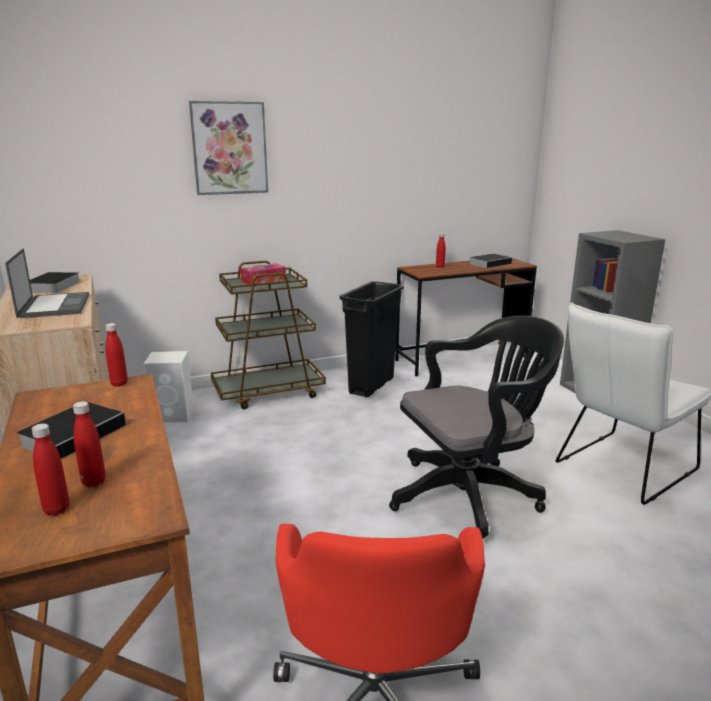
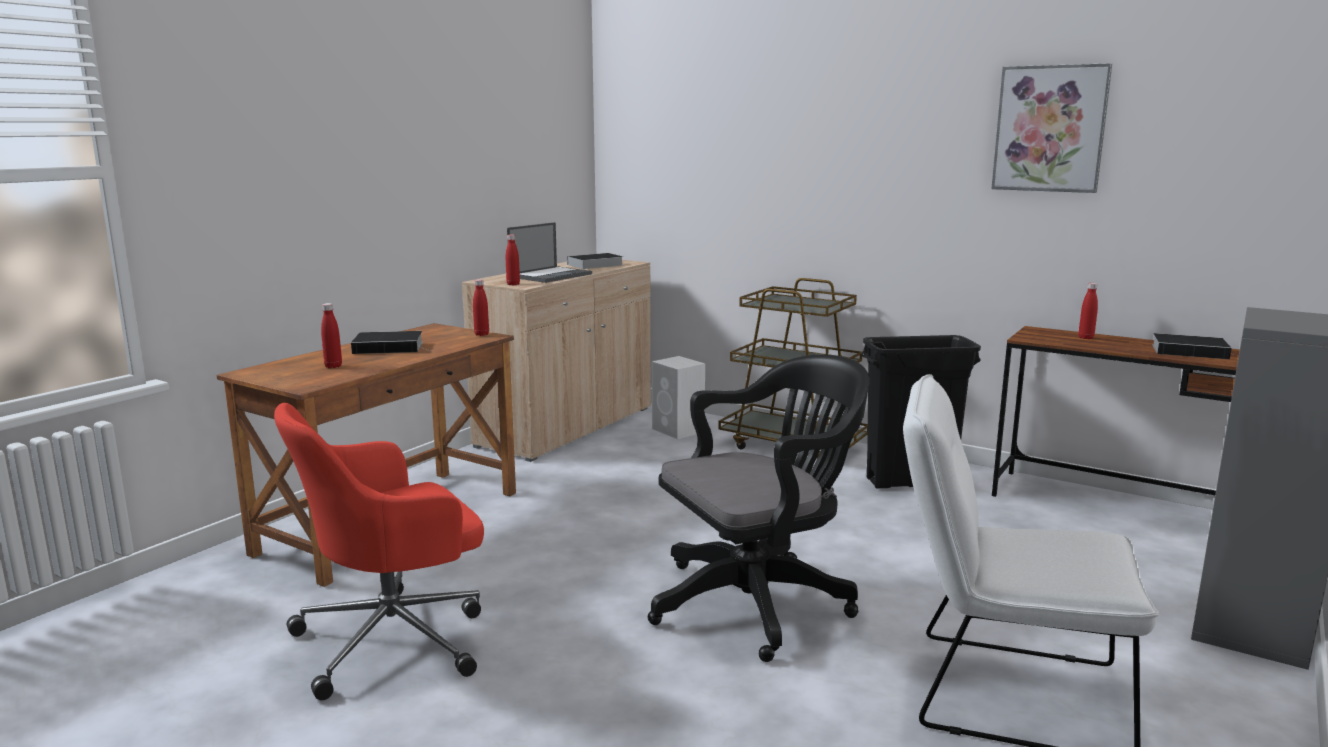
camera: 55 degrees right, 5 degrees down
red bottle [32,423,69,516] -> red bottle moved to [506,235,520,285]
picture [189,101,268,195] -> picture moved to [991,63,1112,193]
tissue box [240,263,286,285] -> none
black office chair [389,316,564,539] -> black office chair turned 60 degrees counterclockwise [648,354,869,662]

